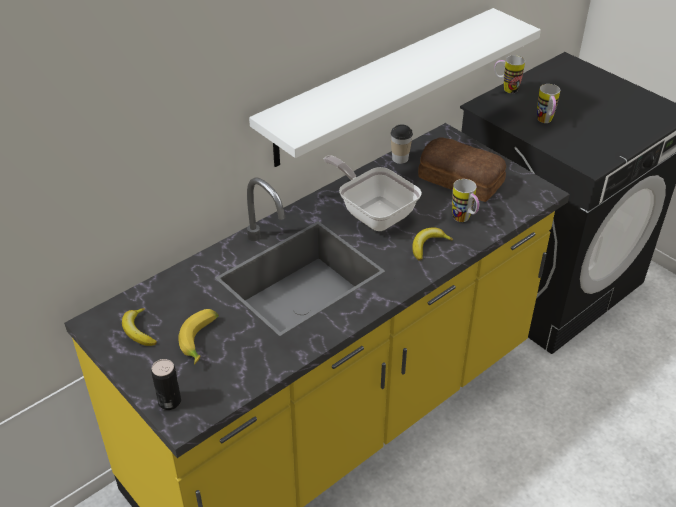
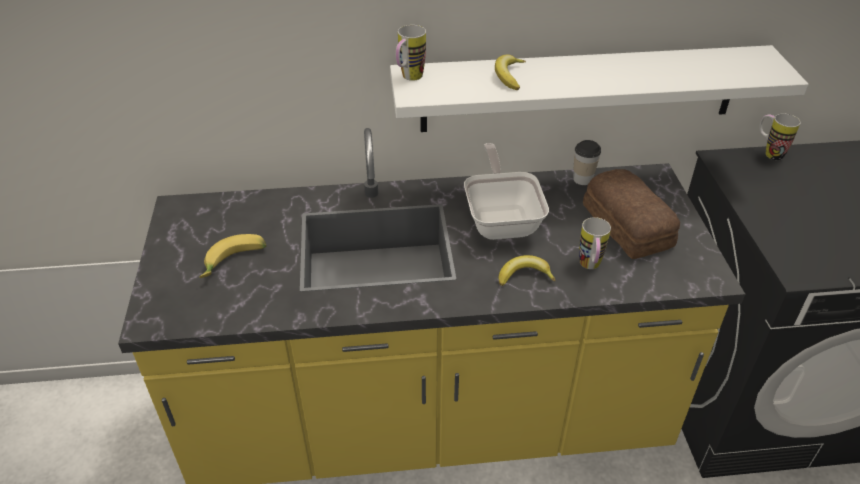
camera: 35 degrees right, 0 degrees up
banana [122,308,157,346] -> banana moved to [495,54,526,90]
can [151,359,181,410] -> none
mug [537,84,560,123] -> mug moved to [396,25,426,81]

